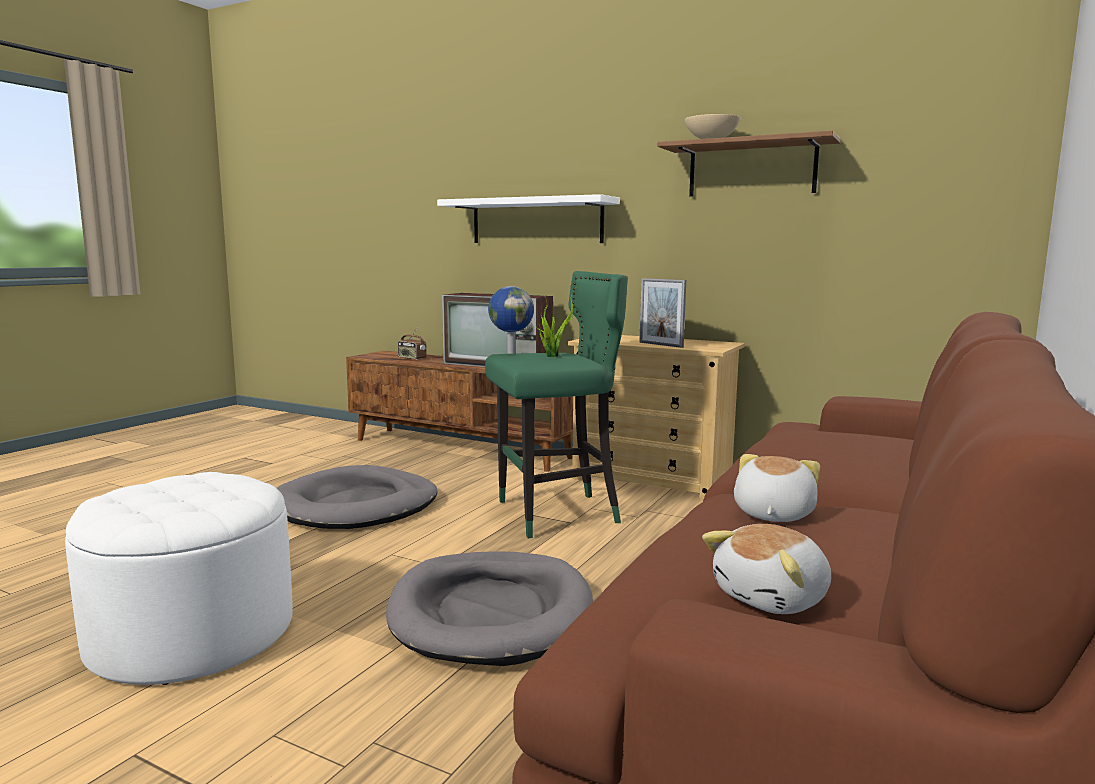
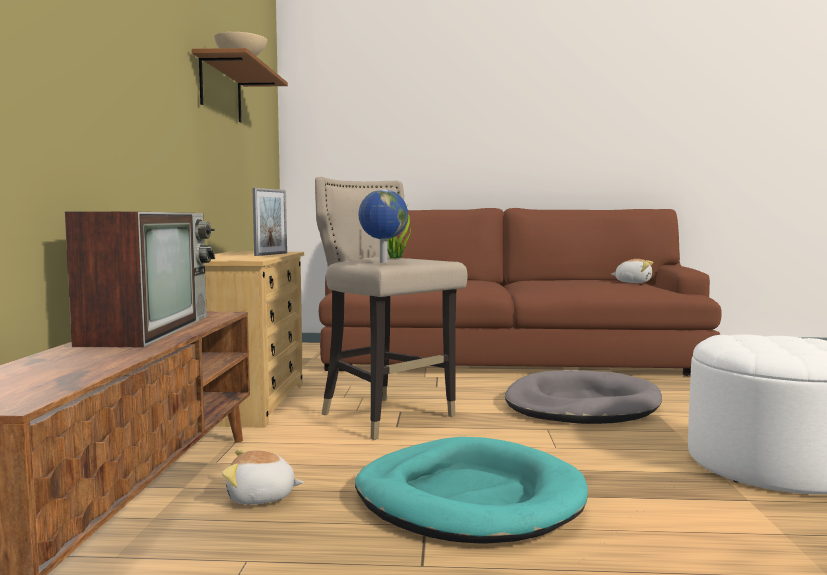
camera: 115 degrees left, 5 degrees down
grey dog bed [277,465,437,529] -> turquoise dog bed [355,437,588,544]
radio [398,327,427,360] -> none
white shelf [437,194,620,243] -> none
green stool [485,271,628,538] -> beige stool [315,177,468,440]
plush toy [734,454,820,522] -> plush toy moved to [222,449,304,504]

